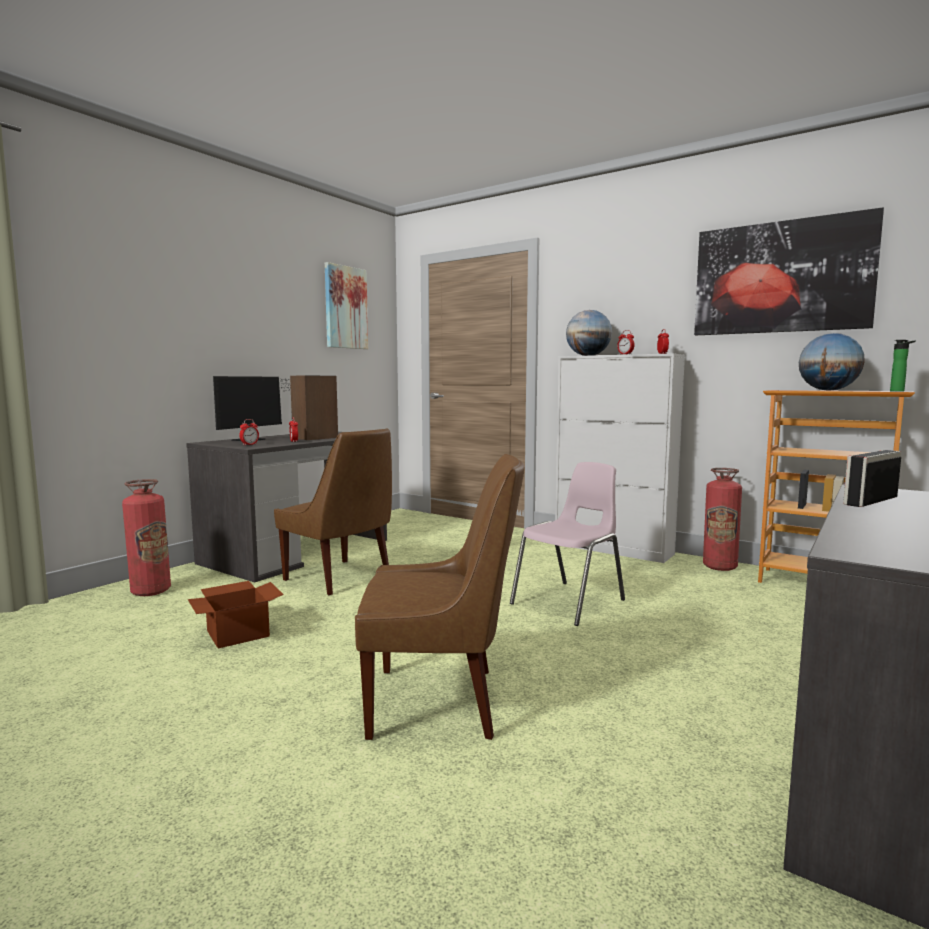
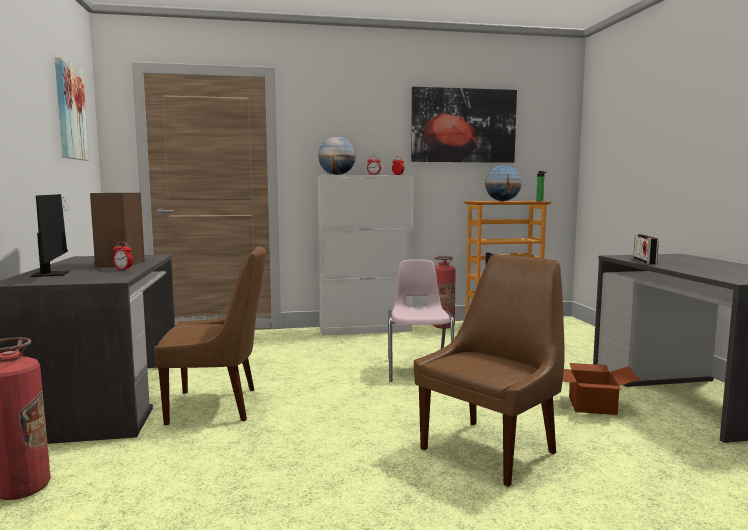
camera: 45 degrees left, 0 degrees up
cardboard box [188,581,284,649] -> cardboard box moved to [563,363,640,415]
alarm clock [239,419,259,445] -> none

